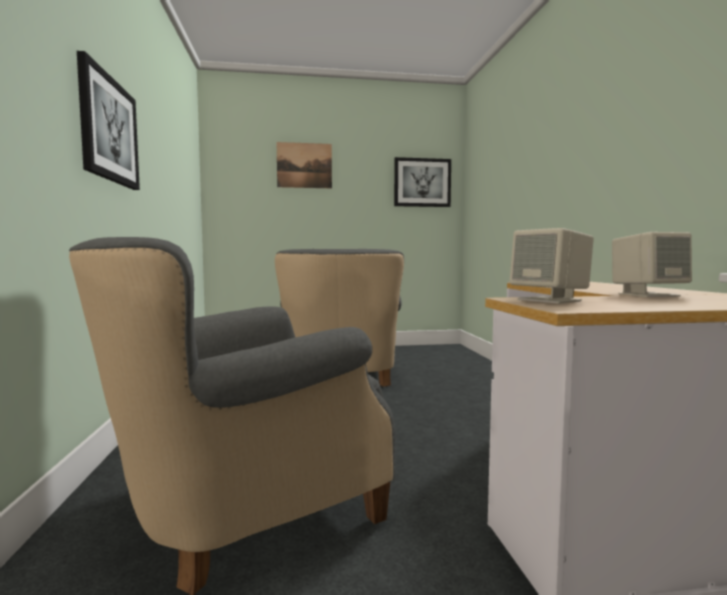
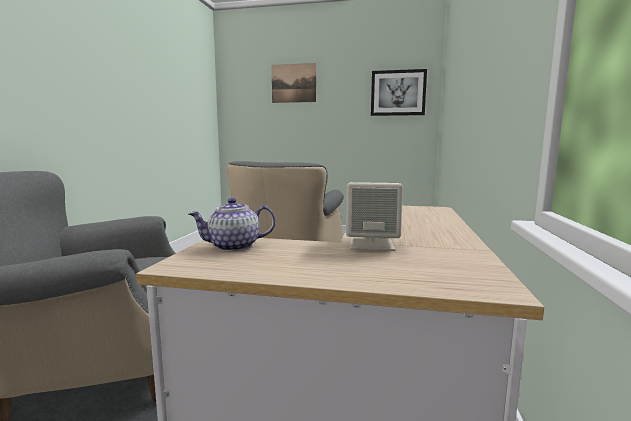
camera: 20 degrees right, 5 degrees up
picture [77,51,140,190] -> none
beige speaker [509,228,594,304] -> teapot [188,198,275,252]

